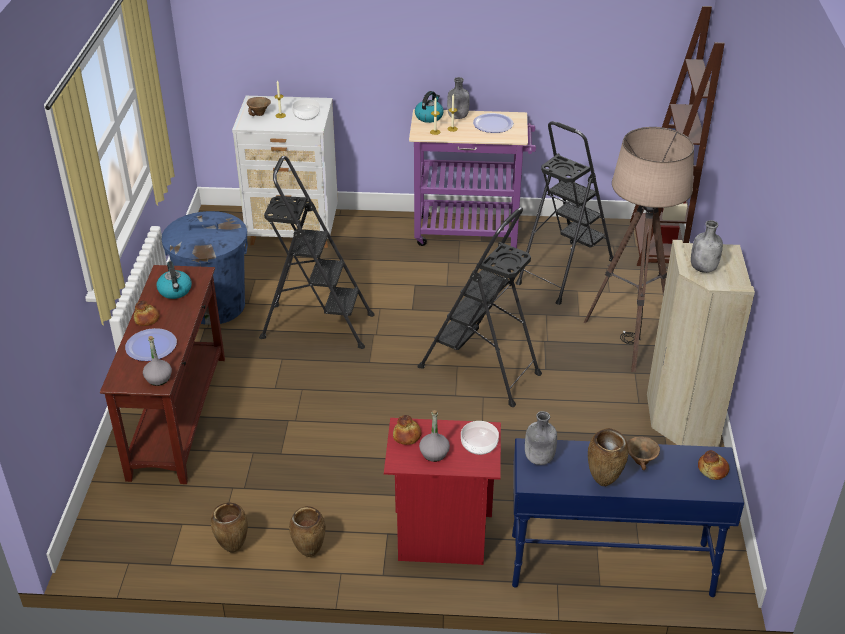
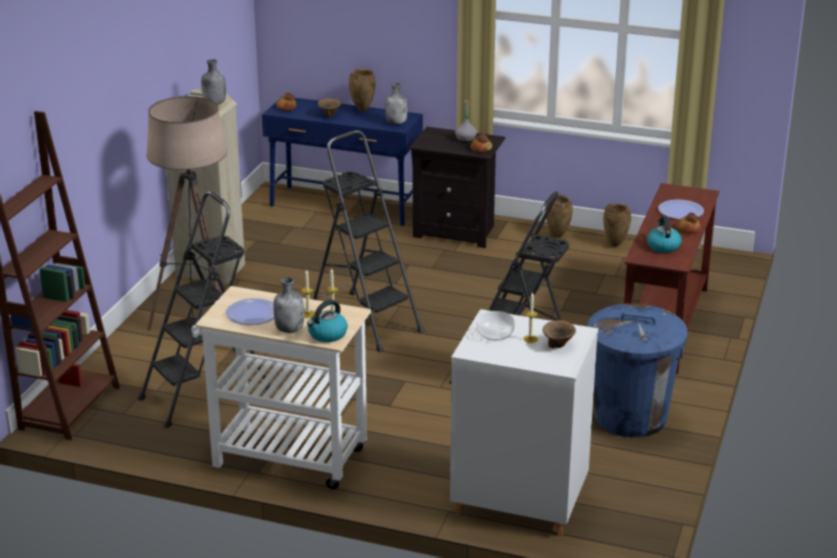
camera: 165 degrees left, 10 degrees down
grey bottle [143,336,172,386] -> none
red nightstand [384,418,501,565] -> black nightstand [409,127,505,248]
purple cart [409,109,536,248] -> white cart [191,286,371,489]
bowl [461,421,499,455] -> none

